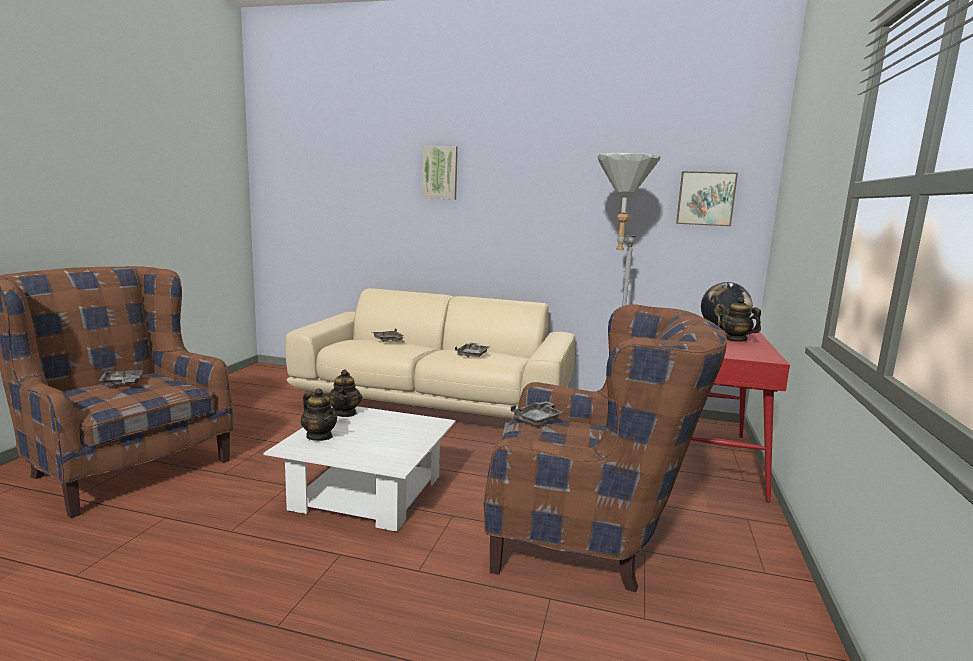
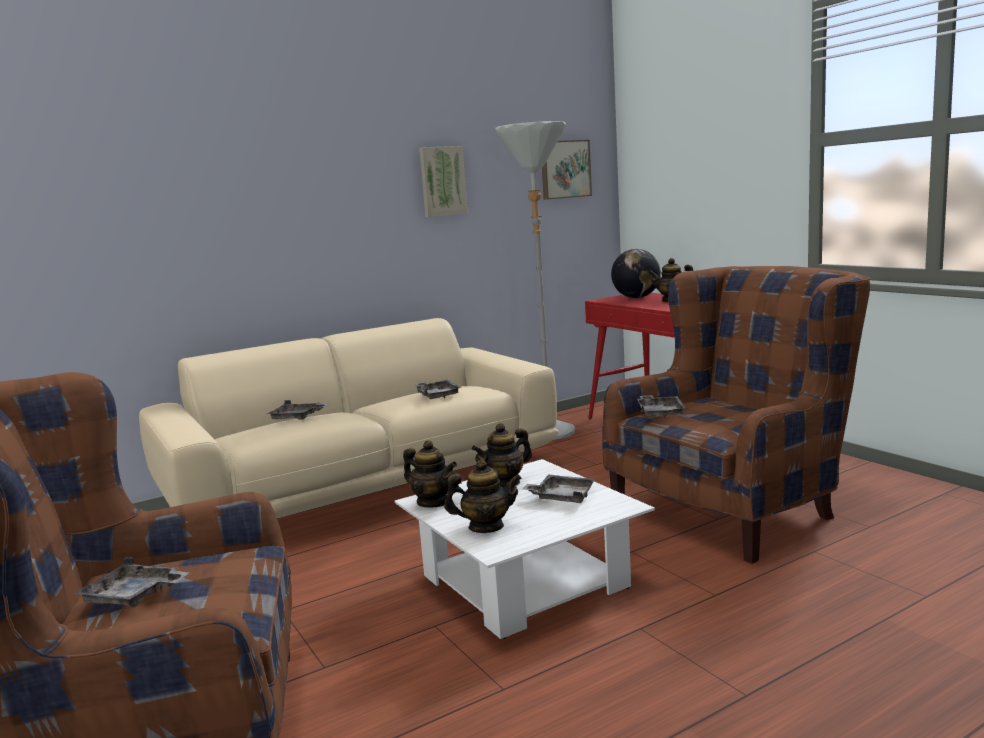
camera: 45 degrees left, 0 degrees up
picture [422,146,458,200] -> picture moved to [419,146,468,217]
none -> teapot [472,423,532,487]
none -> grey tray [523,474,595,503]

